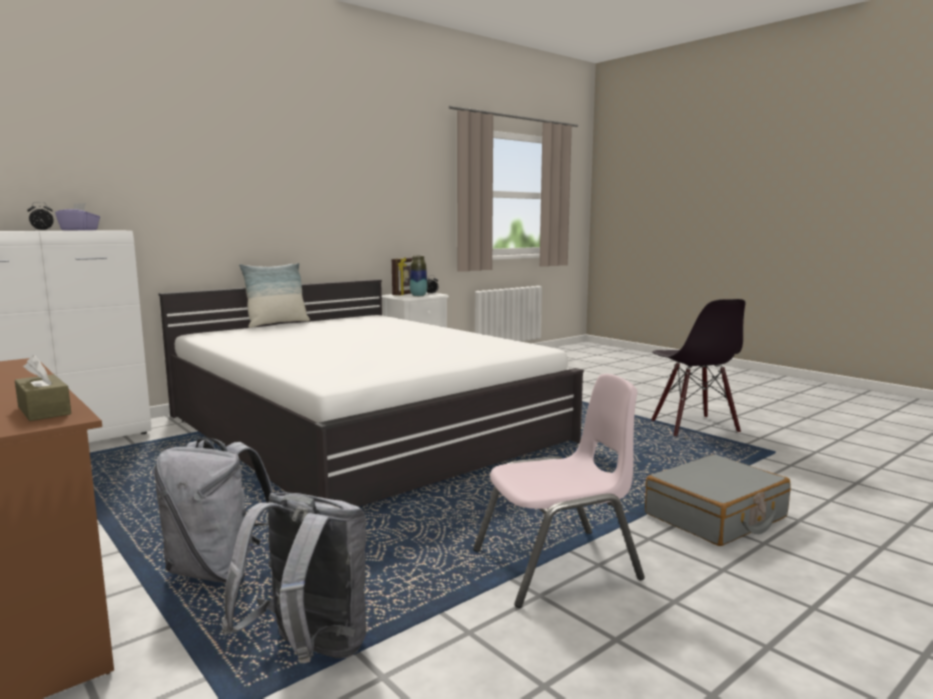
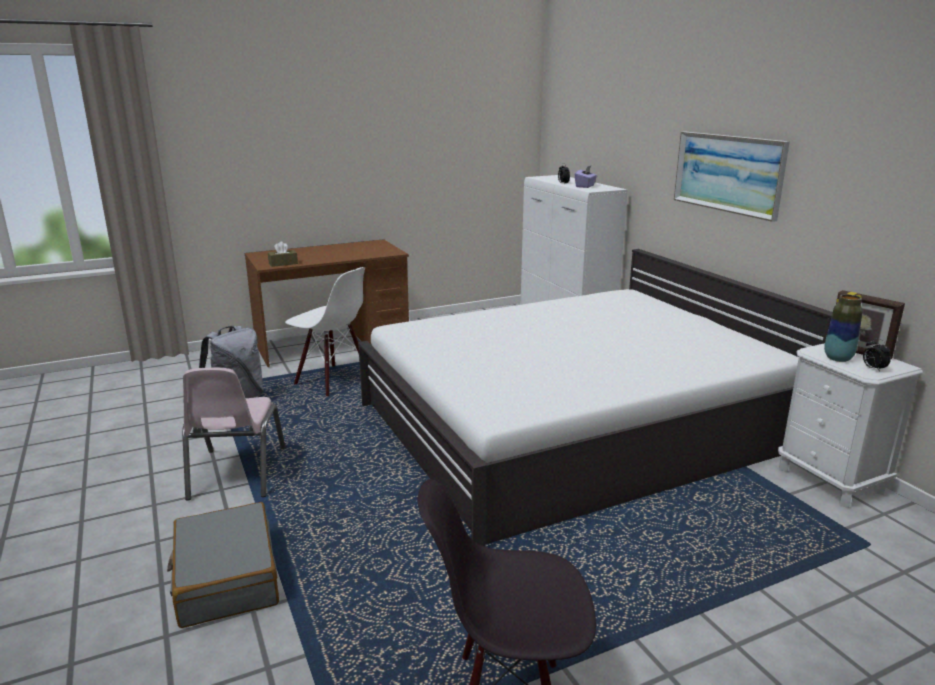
camera: 105 degrees right, 10 degrees up
grey backpack [154,438,273,582] -> white chair [285,267,365,396]
pillow [239,263,310,328] -> none
none -> picture [674,132,790,222]

